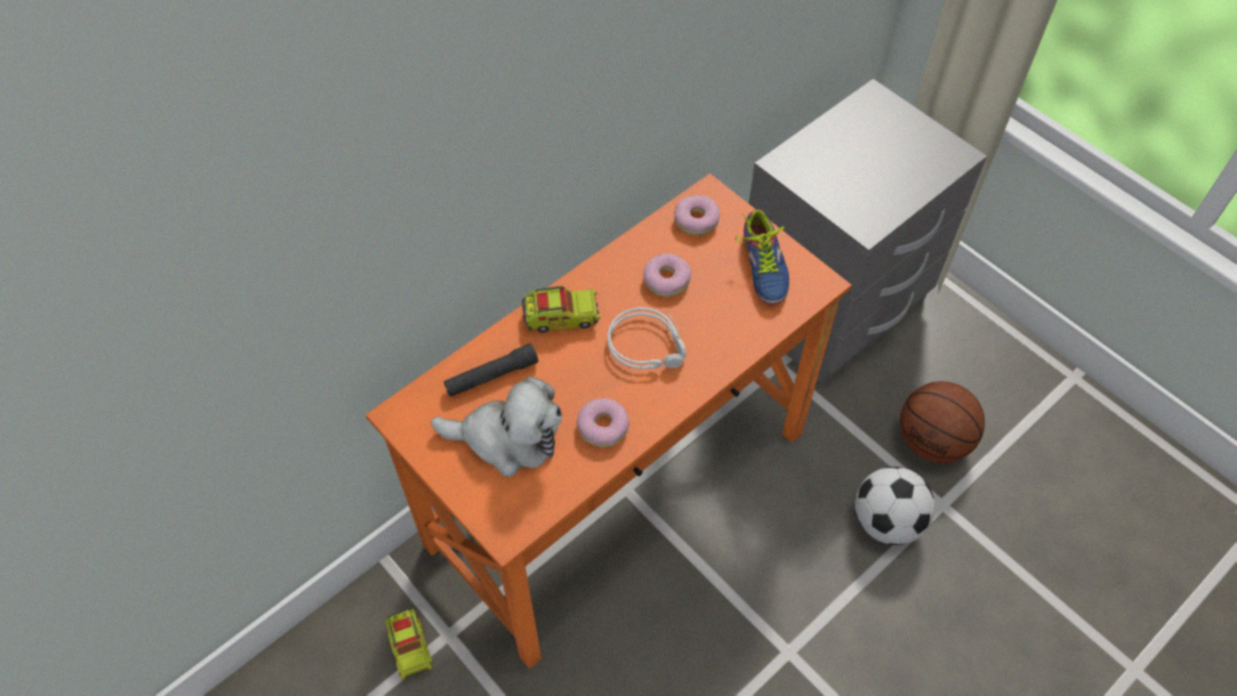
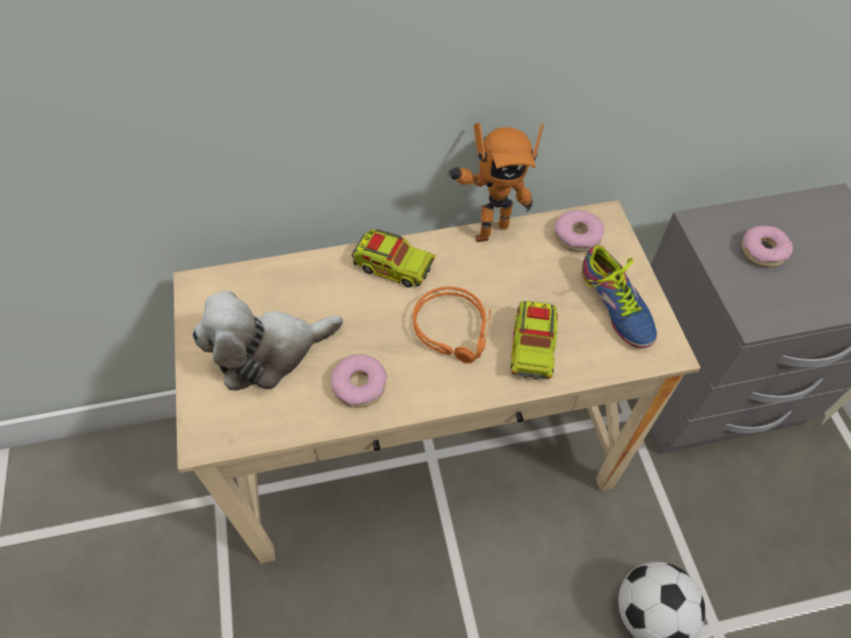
camera: 30 degrees right, 0 degrees up
orange desk [366,173,852,669] -> beige desk [173,200,701,563]
toy truck [386,608,433,680] -> toy truck moved to [510,301,558,380]
plush toy [431,376,562,477] -> plush toy turned 120 degrees clockwise [192,291,343,390]
black flashlight [444,343,538,397] -> none
grey headphones [608,307,686,369] -> orange headphones [413,286,491,364]
donut [643,253,691,297] -> donut moved to [742,226,793,267]
shoe [735,210,789,305] -> shoe turned 45 degrees counterclockwise [581,245,657,348]
basketball [900,381,985,463] -> none
none -> toy robot [447,123,544,242]

